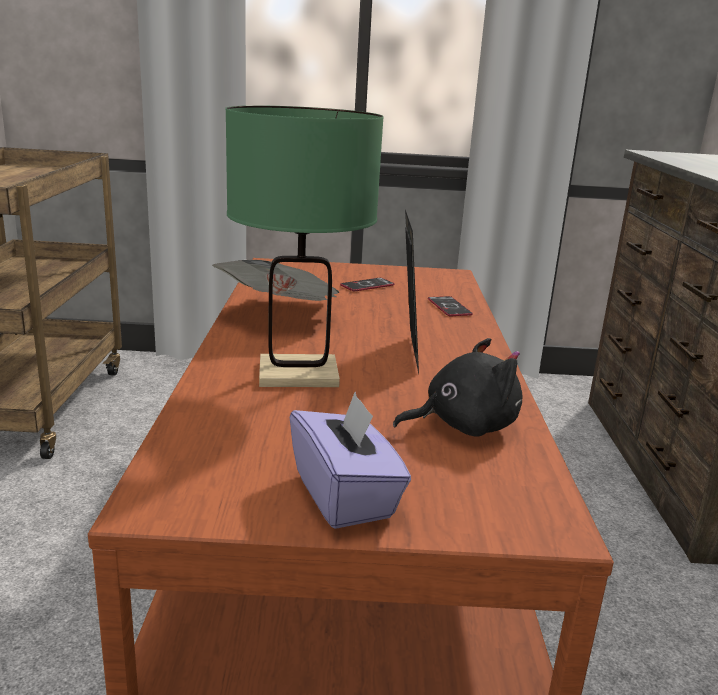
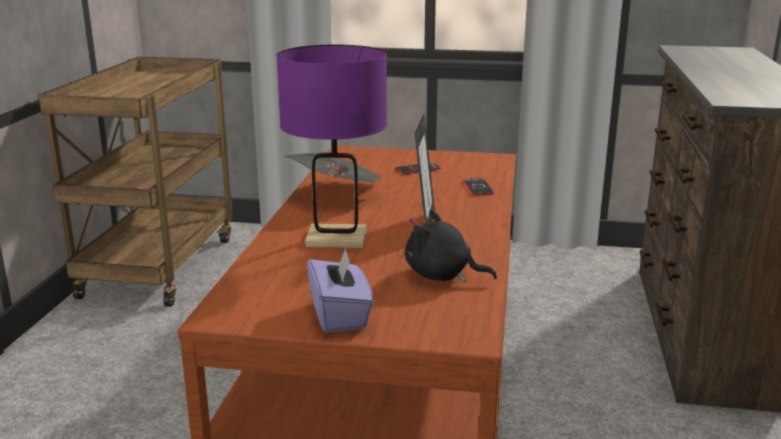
camera: 10 degrees right, 0 degrees up
green table lamp [226,105,384,387] -> purple table lamp [276,45,387,248]
black plush toy [393,338,523,437] -> black plush toy turned 150 degrees counterclockwise [405,210,497,282]

